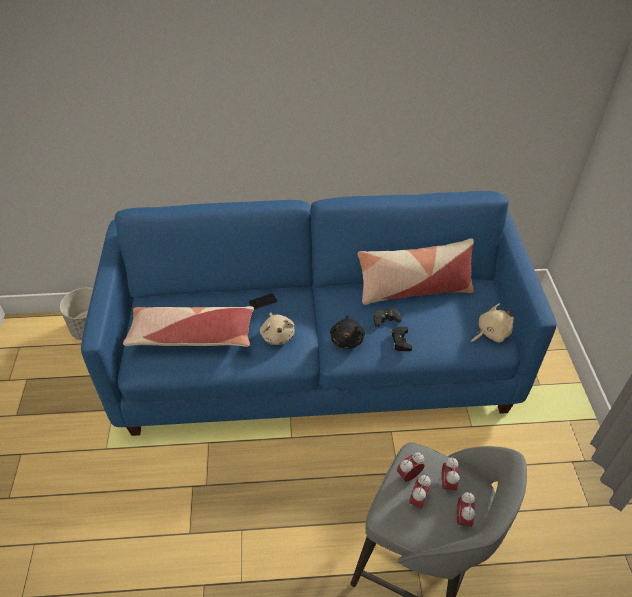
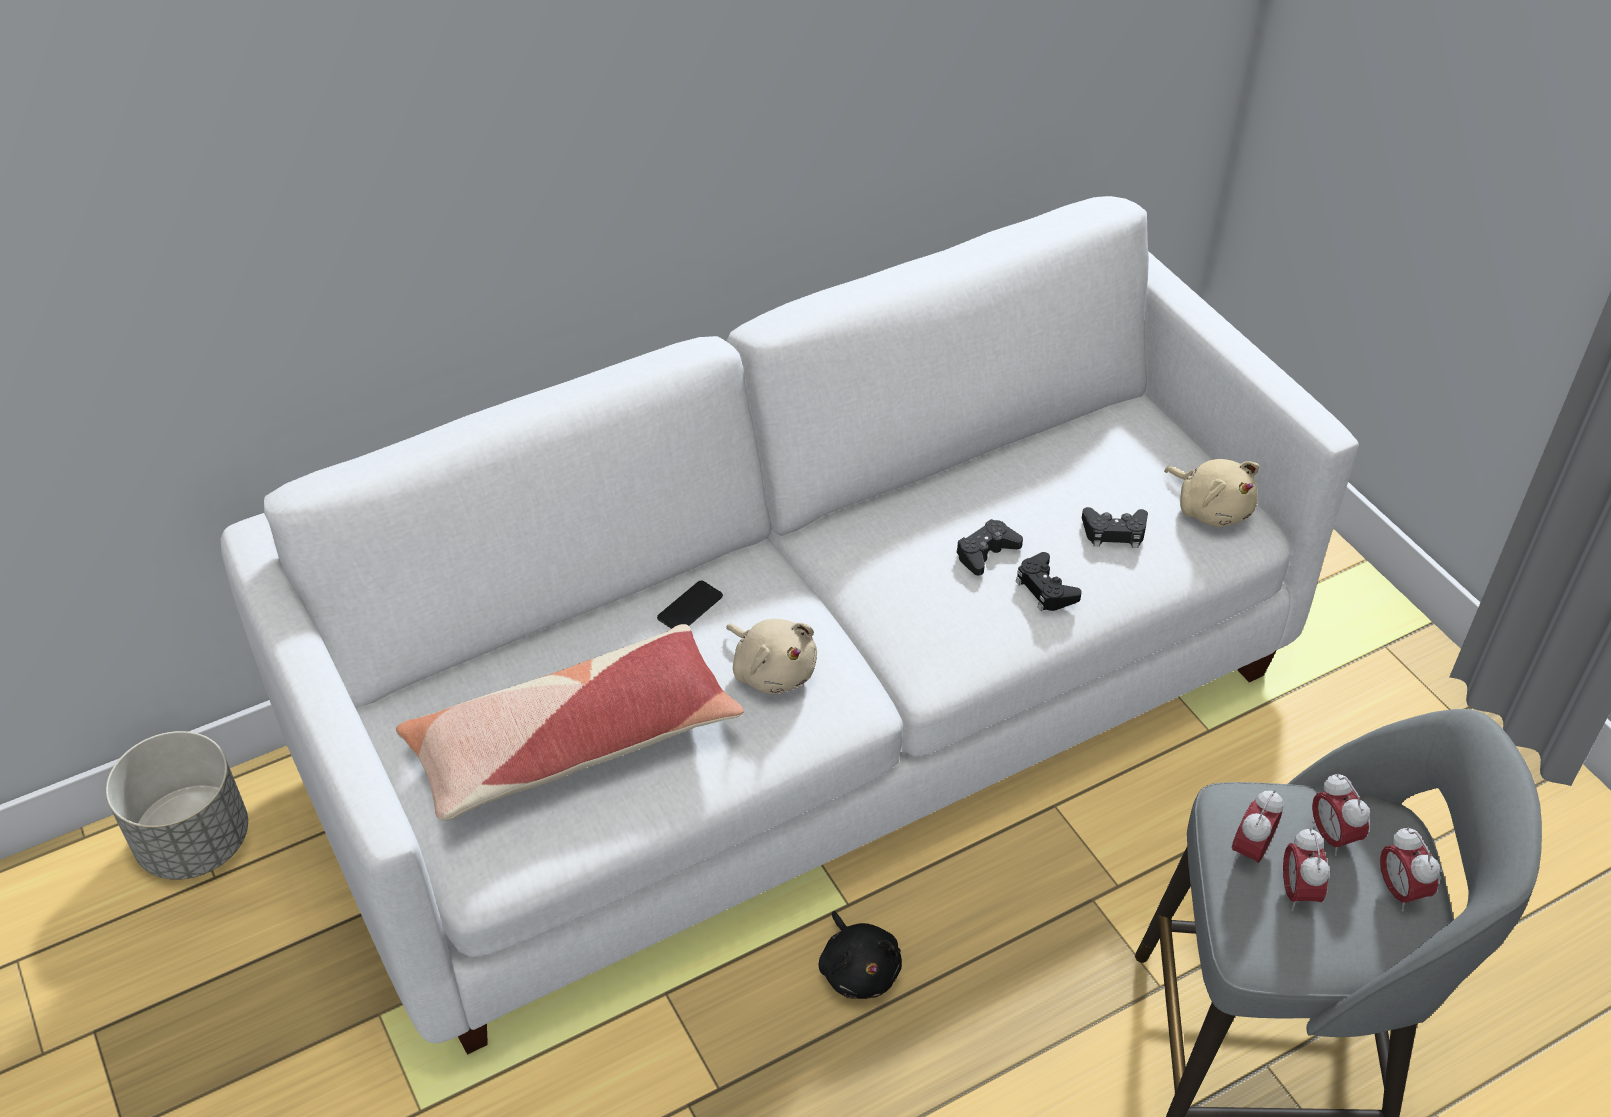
camera: 25 degrees left, 0 degrees up
blue sofa [81,191,556,436] -> white sofa [220,196,1358,1055]
black plush toy [330,315,365,349] -> black plush toy moved to [819,911,902,999]
pillow [358,238,474,305] -> none
beige plush toy [471,303,514,343] -> beige plush toy turned 105 degrees clockwise [1164,459,1260,527]
none -> black game controller [1082,507,1148,548]

